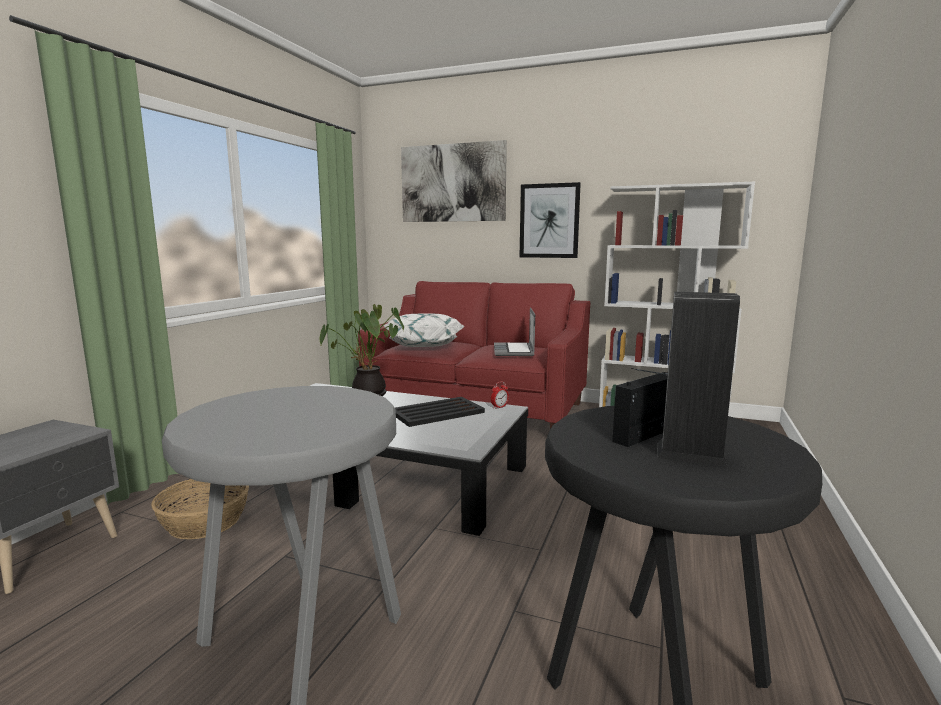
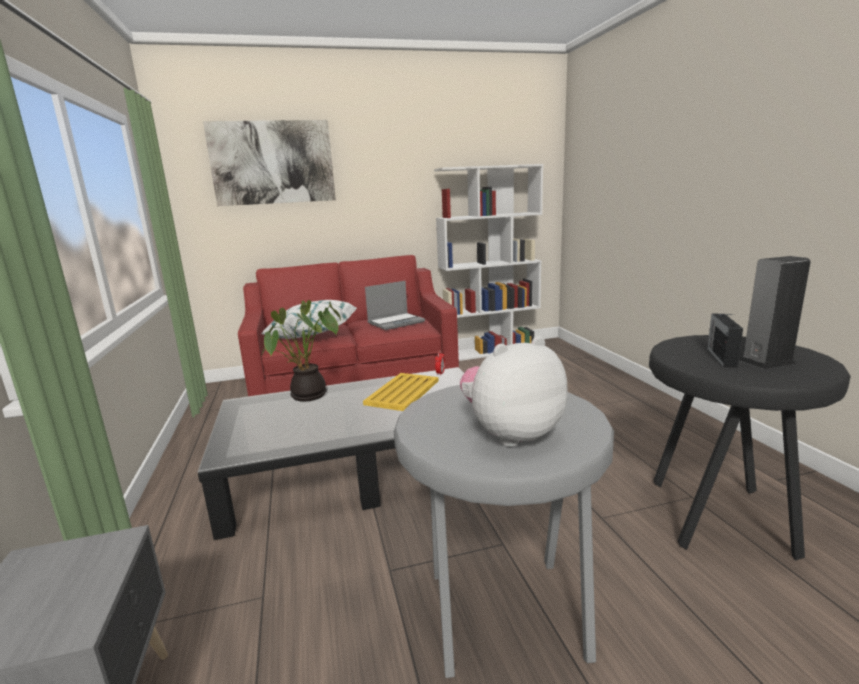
camera: 35 degrees left, 5 degrees up
basket [151,479,249,539] -> none
black tray [395,397,485,427] -> yellow tray [363,373,439,411]
laptop [494,307,535,356] -> laptop turned 90 degrees counterclockwise [365,281,425,330]
picture [520,182,581,258] -> none
none -> plush toy [460,336,568,447]

